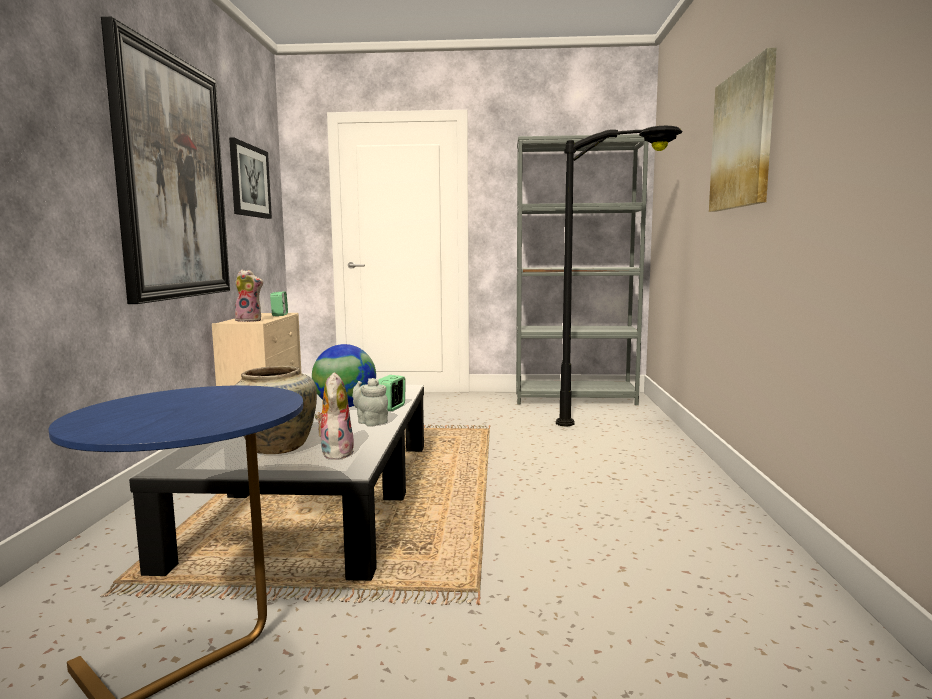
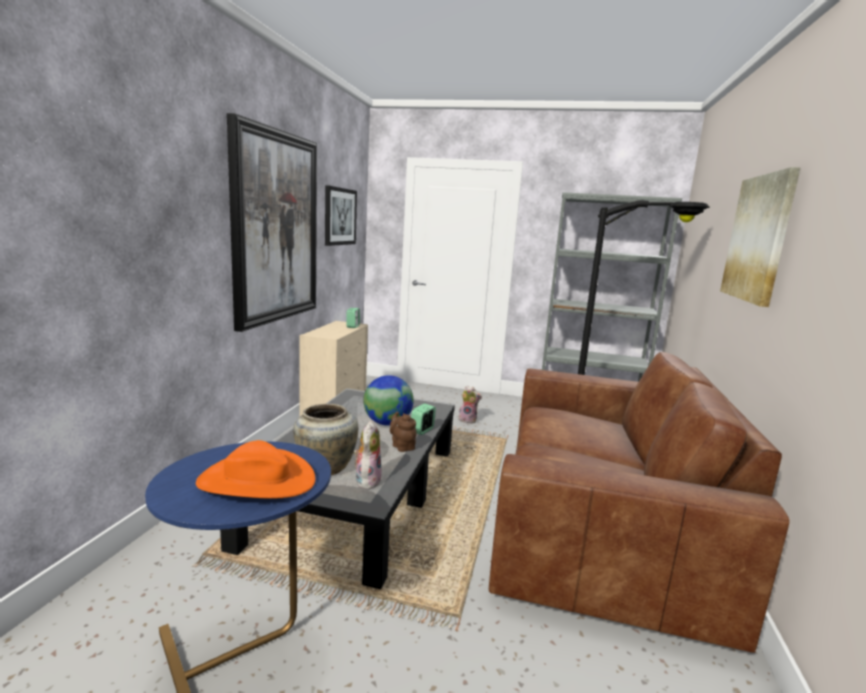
camera: 10 degrees right, 5 degrees up
plush toy [235,270,263,322] -> plush toy moved to [458,386,482,424]
grey teapot [352,378,388,426] -> brown teapot [390,411,417,452]
none -> orange hat [196,440,315,499]
none -> brown sofa [489,352,789,653]

